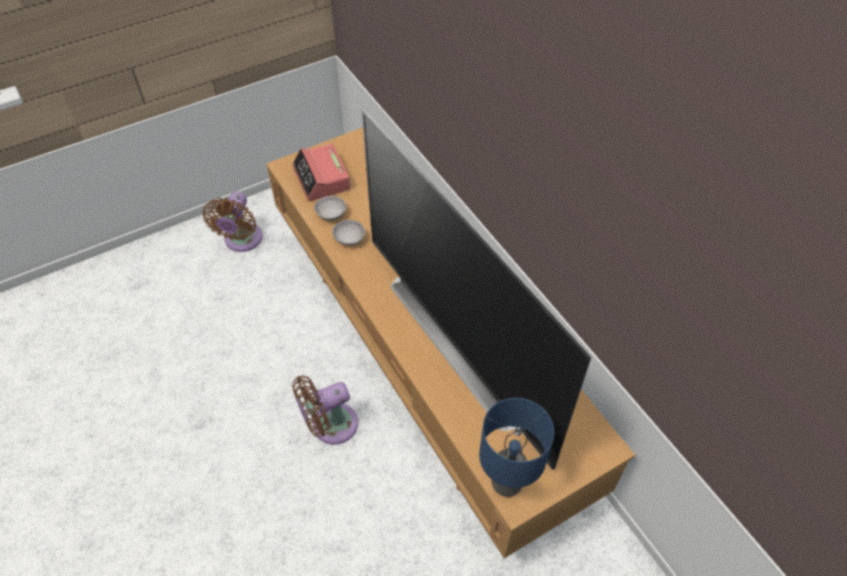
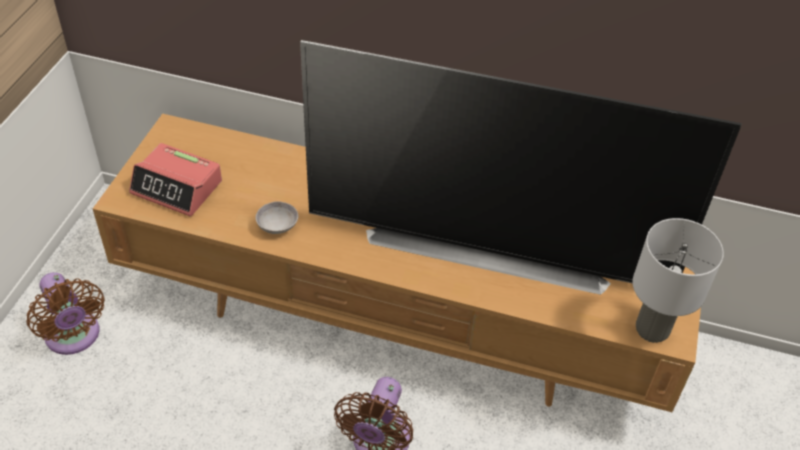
camera: 45 degrees left, 5 degrees down
grey bowl [314,196,346,221] -> none
blue table lamp [479,398,554,497] -> white table lamp [632,218,724,343]

